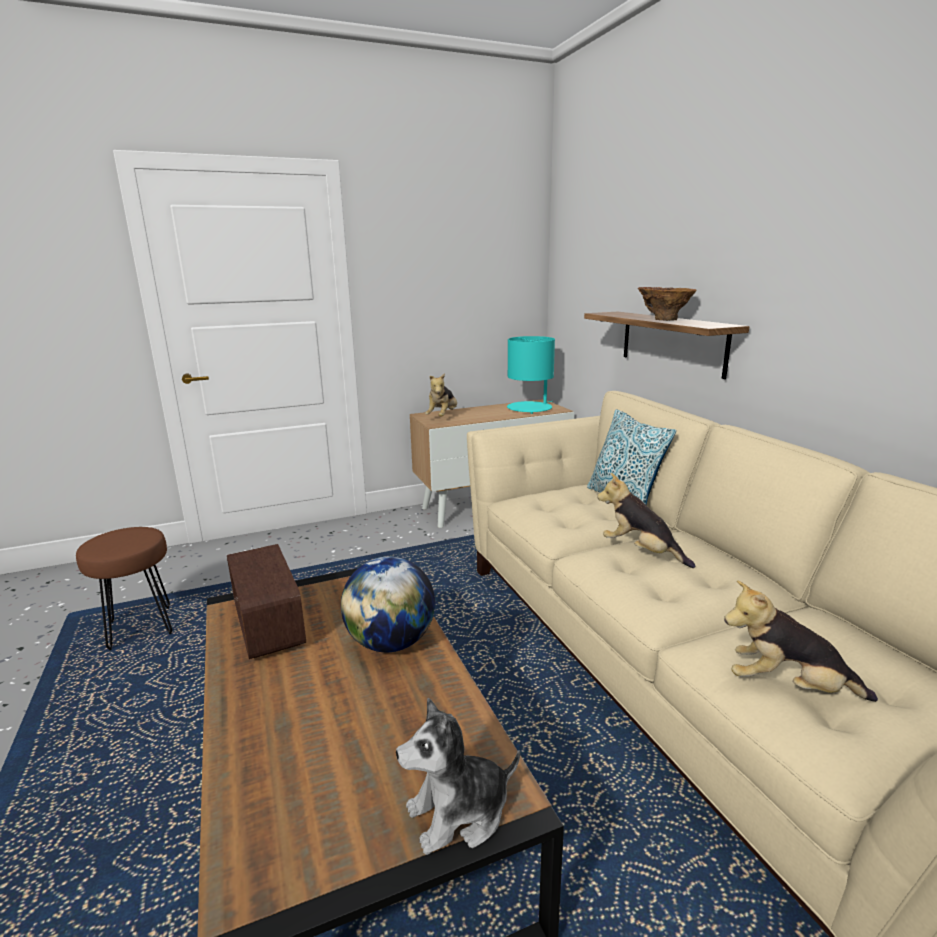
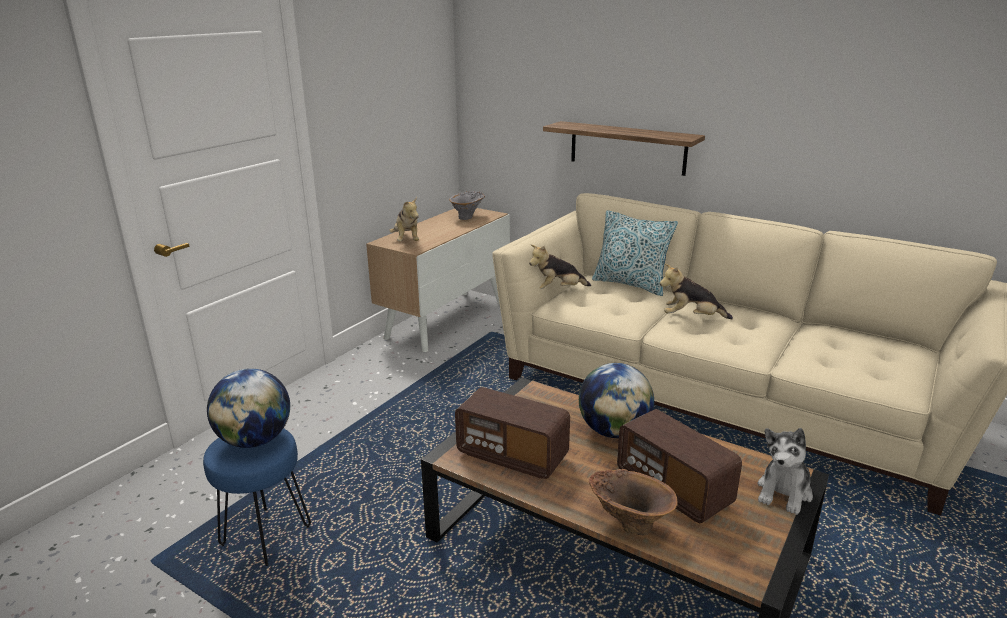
camera: 35 degrees left, 5 degrees up
brown stool [76,527,172,650] -> blue stool [203,428,311,566]
turquoise table lamp [507,336,555,414] -> grey vase [449,191,485,220]
brown vase [638,287,696,321] -> brown vase moved to [589,469,678,536]
plush toy [724,580,878,702] -> plush toy moved to [529,244,591,289]
none -> globe [207,368,290,448]
none -> radio [617,409,742,523]

